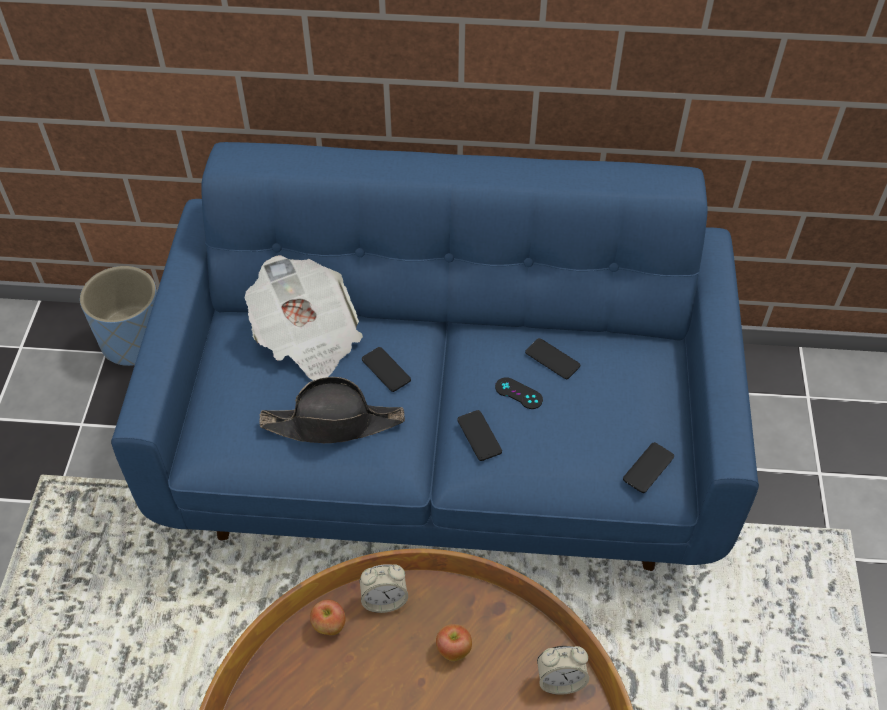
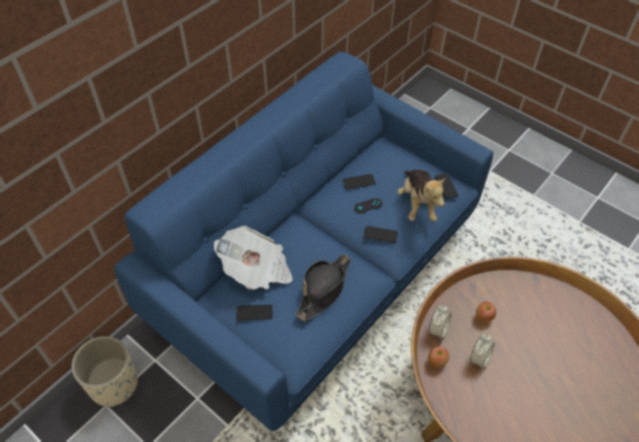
camera: 55 degrees left, 0 degrees up
blue planter [80,266,157,366] -> beige planter [72,336,138,407]
phone [362,347,411,392] -> phone moved to [236,305,273,321]
alarm clock [537,646,589,695] -> alarm clock moved to [470,334,495,369]
none -> plush toy [397,170,446,222]

